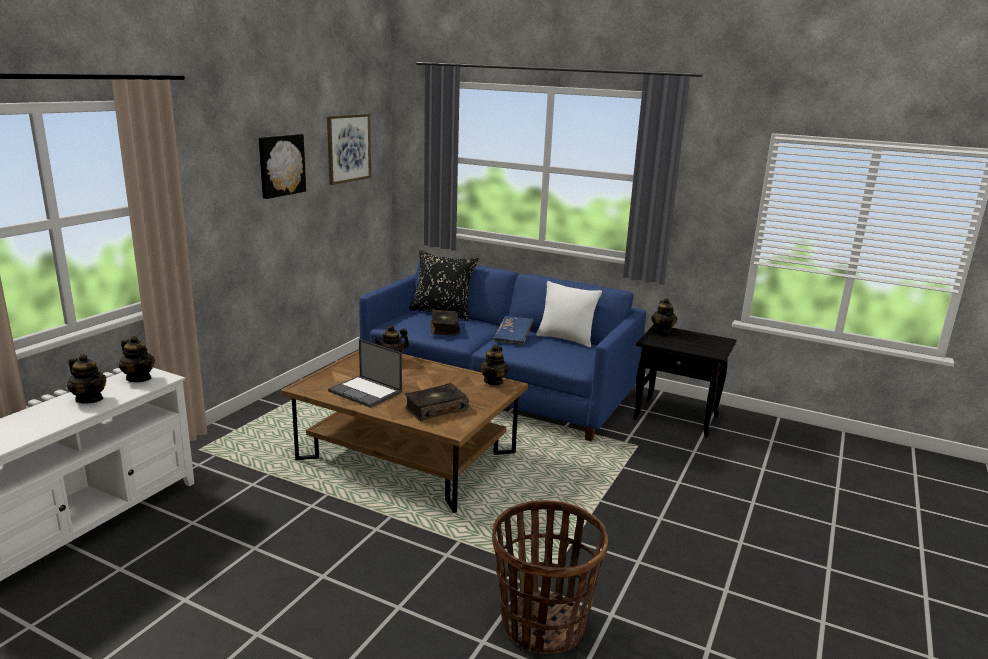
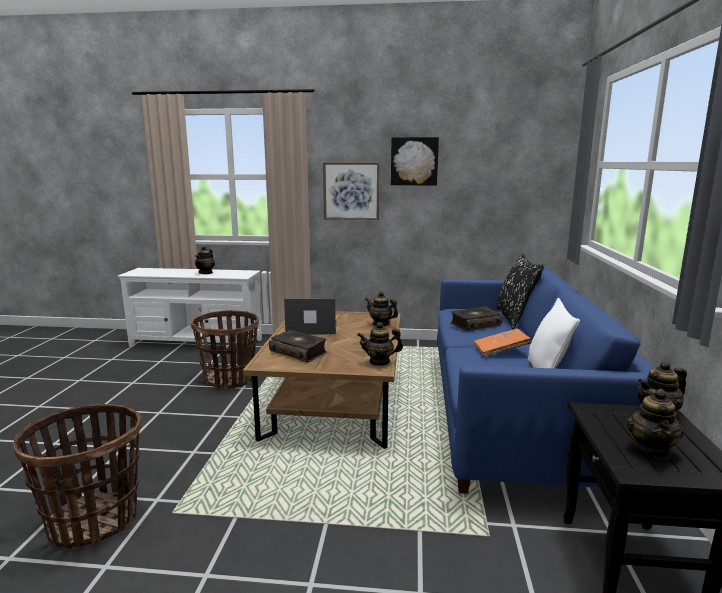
camera: 70 degrees right, 5 degrees down
teapot [119,336,155,382] -> teapot moved to [627,389,684,459]
picture [327,114,371,185] -> picture moved to [323,162,379,220]
laptop [328,339,402,408] -> laptop turned 75 degrees clockwise [284,298,337,334]
blue book [493,316,534,345] -> orange book [474,329,531,357]
none -> basket [191,310,259,389]

